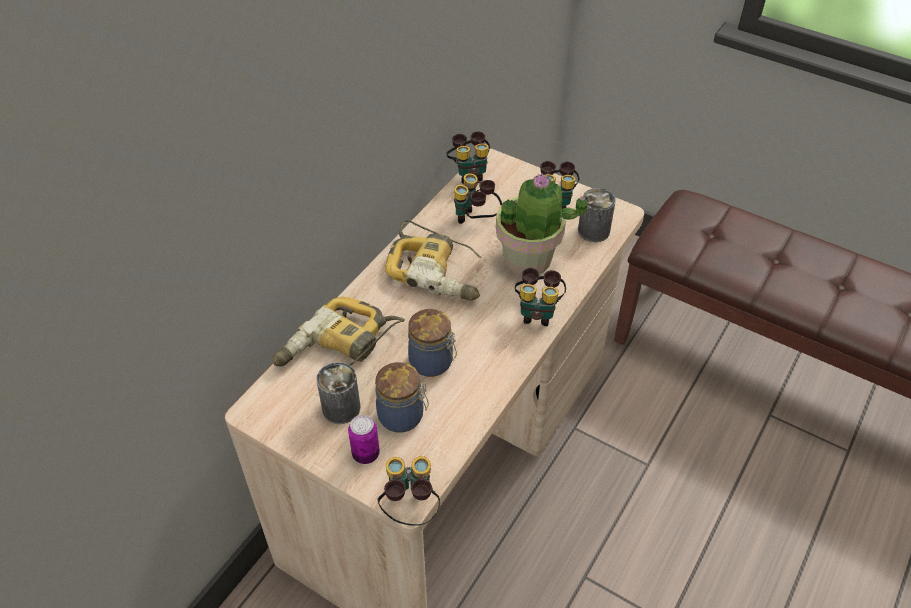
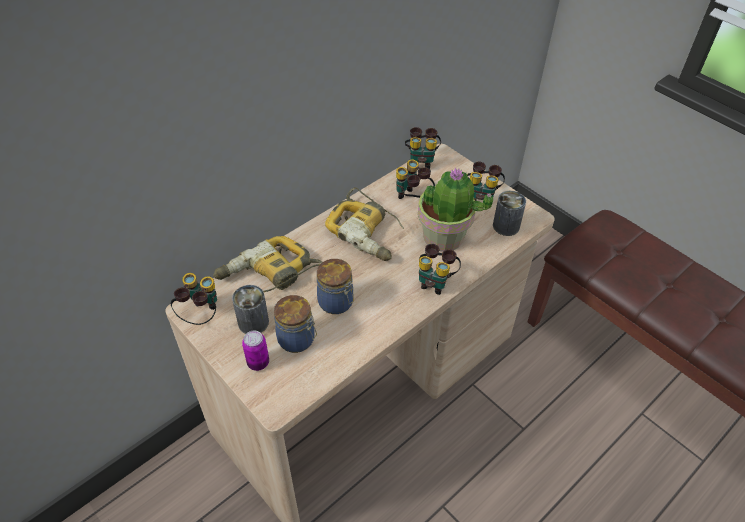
camera: 15 degrees right, 0 degrees up
binoculars [378,456,440,526] -> binoculars moved to [171,273,217,325]

